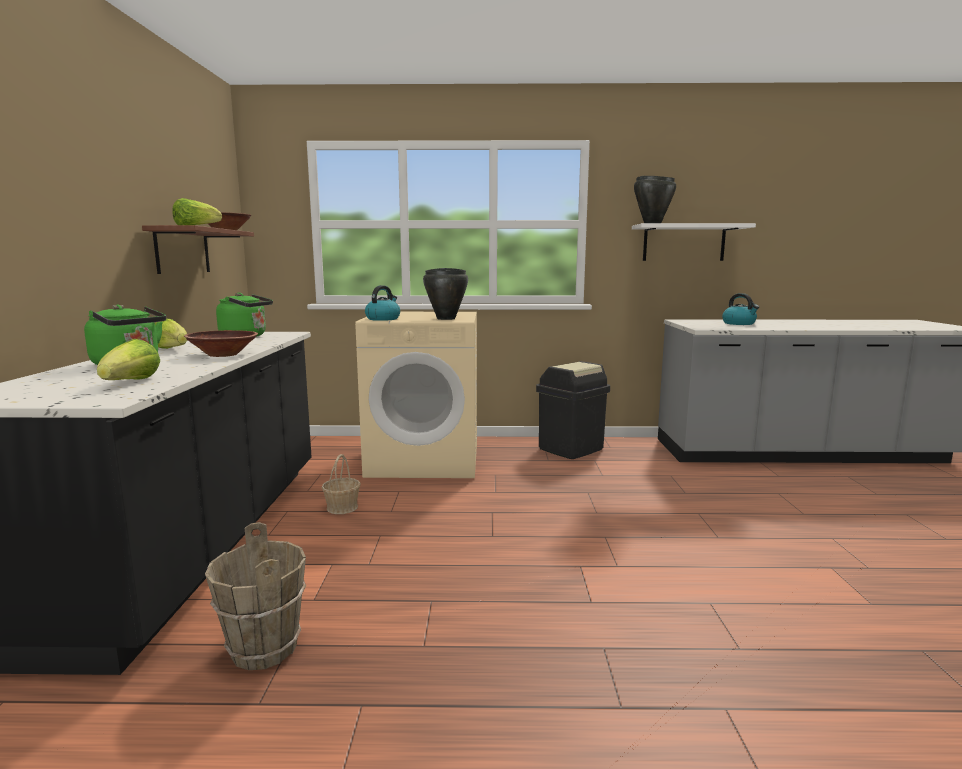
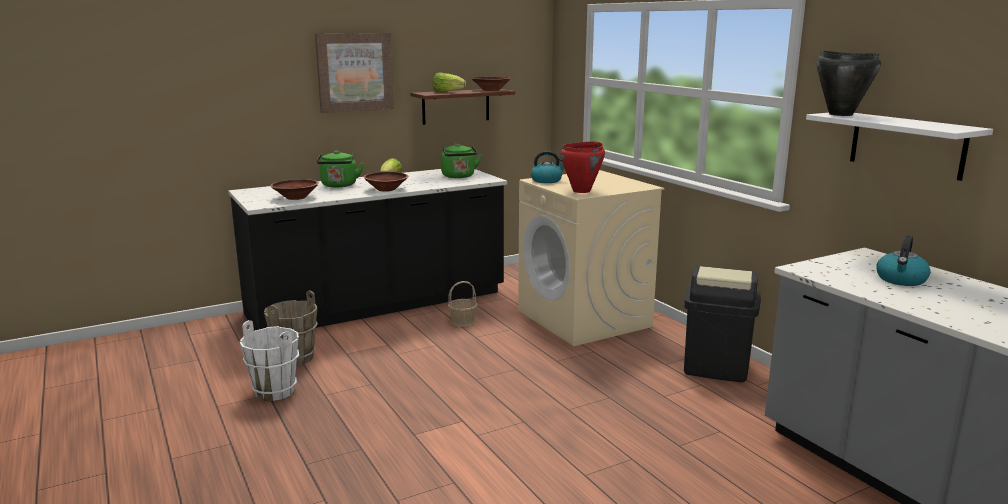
camera: 60 degrees right, 5 degrees up
lettuce [97,339,160,380] -> brown bowl [270,179,319,200]
black cooking pot [423,268,468,320] -> red cooking pot [561,141,605,193]
none -> white bucket [239,320,299,401]
none -> picture [315,33,394,113]

